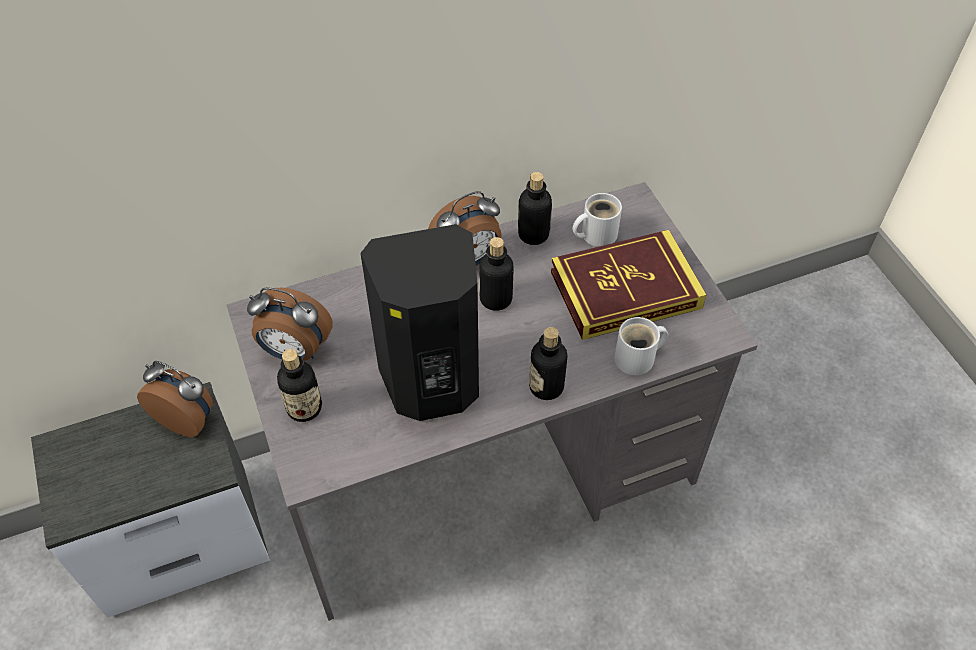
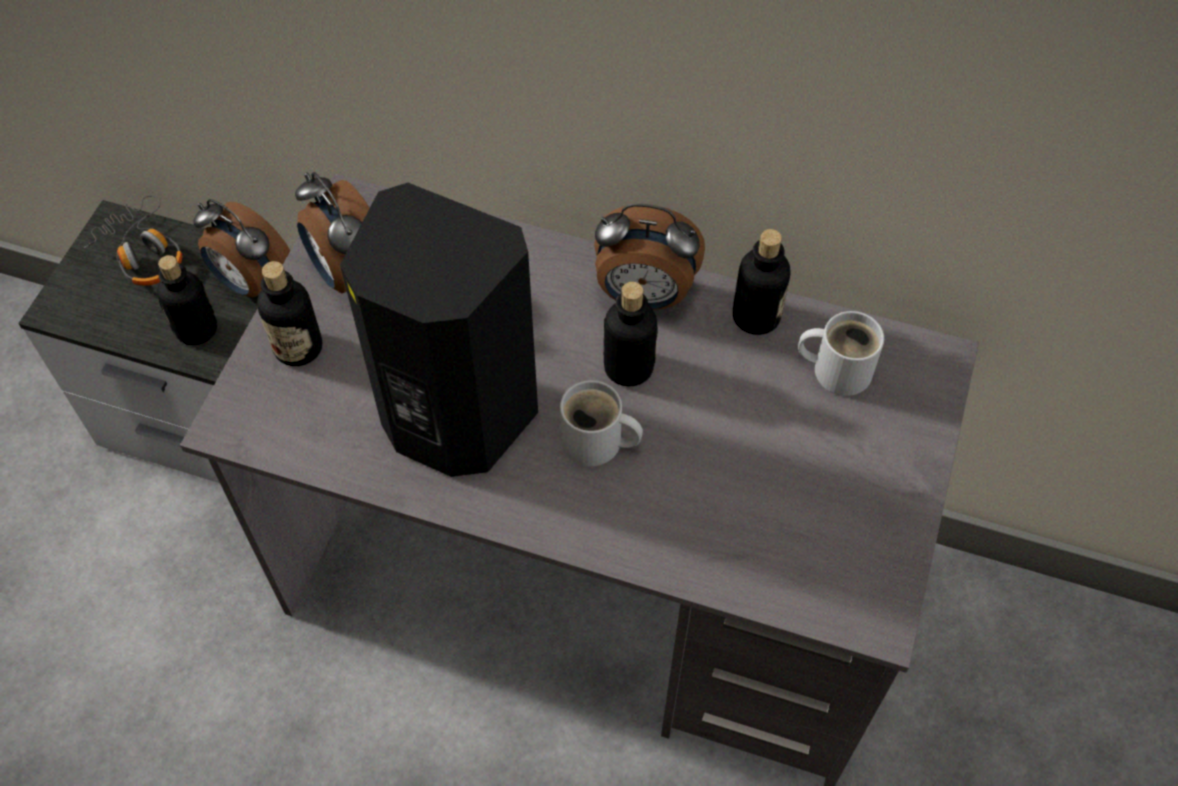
camera: 40 degrees right, 5 degrees up
alarm clock [137,361,213,437] -> alarm clock turned 150 degrees clockwise [193,199,291,297]
bottle [529,327,567,400] -> bottle moved to [157,255,217,345]
book [551,230,706,340] -> none
white mug [614,317,668,375] -> white mug moved to [560,380,643,466]
none -> headphones [84,196,182,286]

